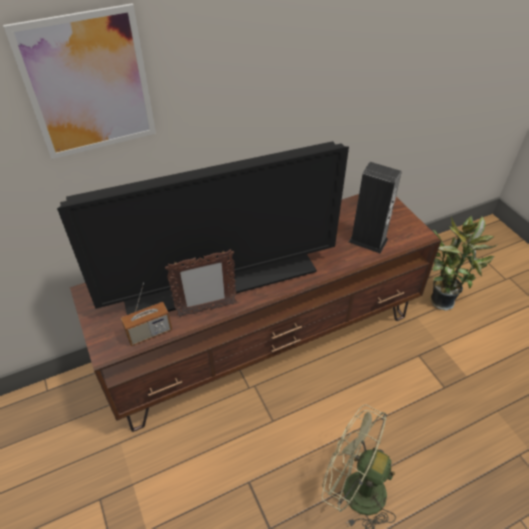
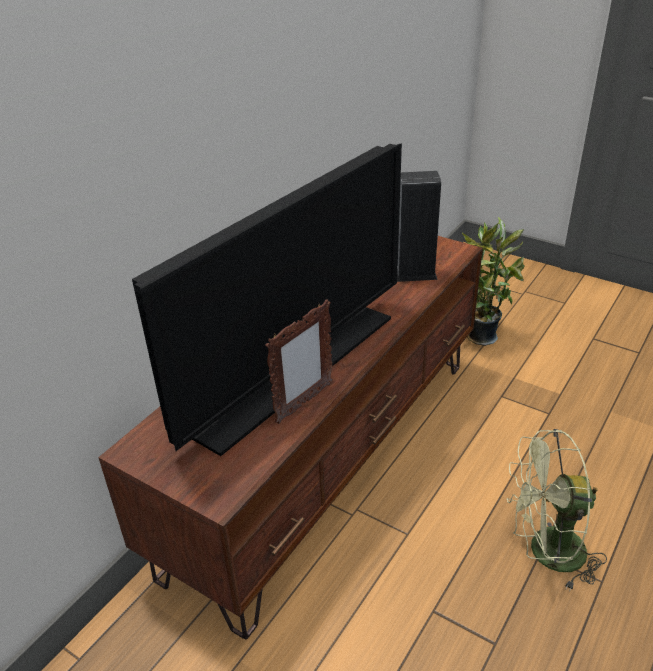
camera: 30 degrees left, 10 degrees down
picture [3,3,156,159] -> none
radio [121,283,172,346] -> none

